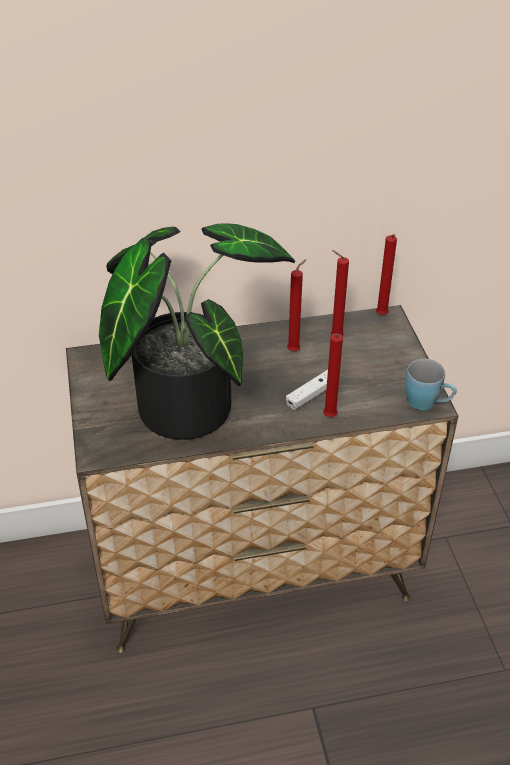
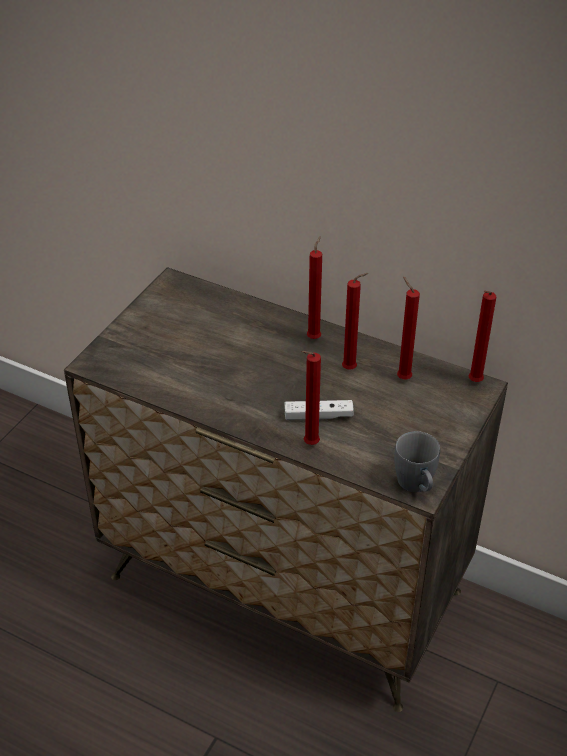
camera: 40 degrees right, 0 degrees up
potted plant [99,223,295,440] -> none
blue mug [406,359,457,410] -> grey mug [394,431,440,492]
none -> red candle [307,236,322,339]

